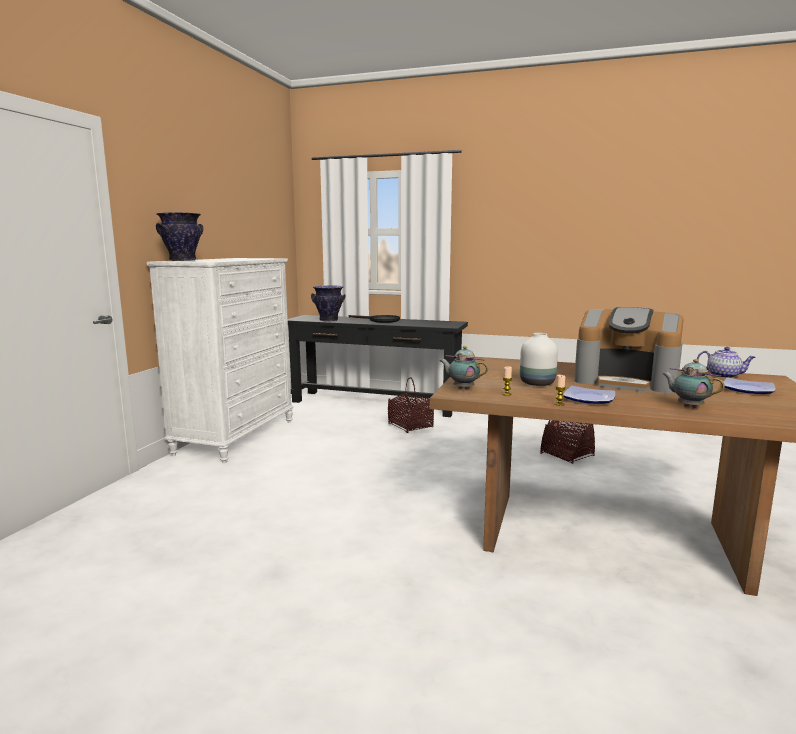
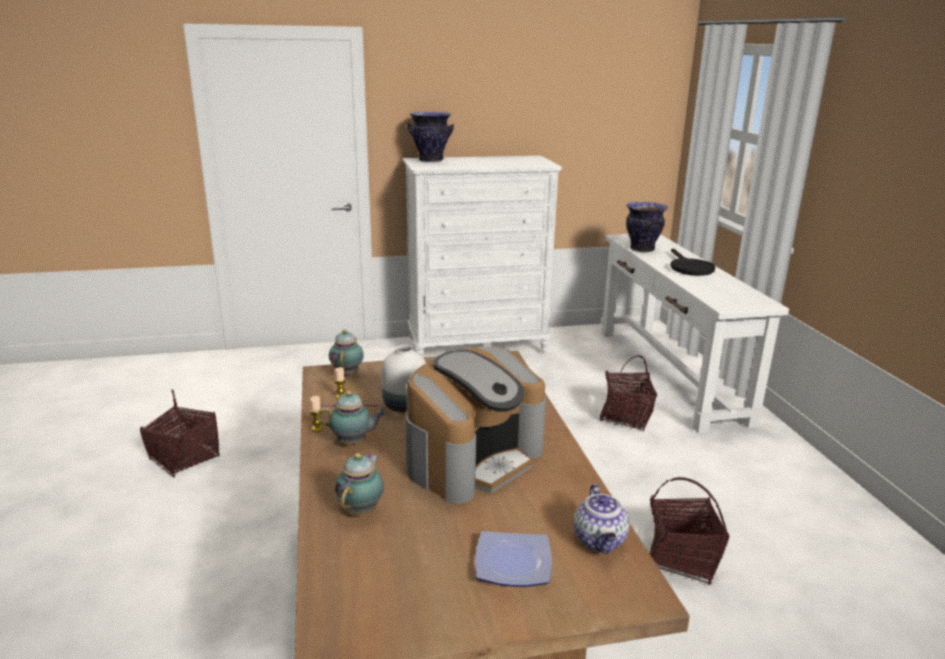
camera: 60 degrees right, 10 degrees up
black console table [288,315,468,417] -> white console table [601,234,789,433]
plate [563,386,615,404] -> teapot [317,391,386,444]
coffee machine [574,307,684,393] -> coffee machine turned 135 degrees counterclockwise [405,346,546,504]
none -> basket [140,390,220,478]

